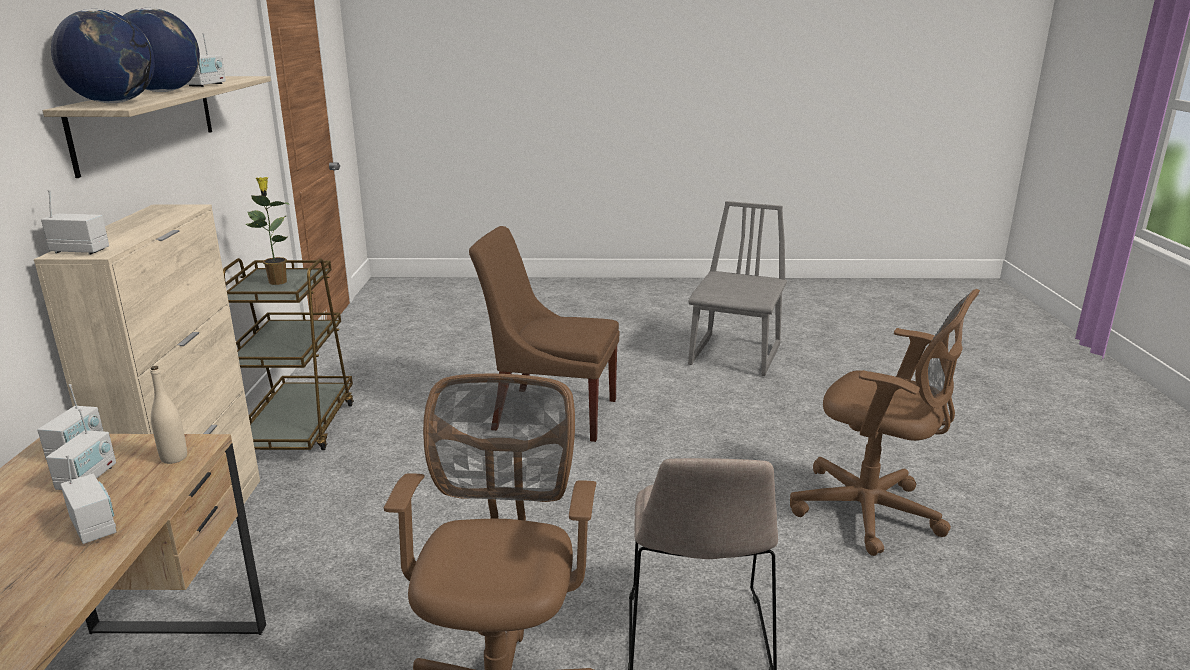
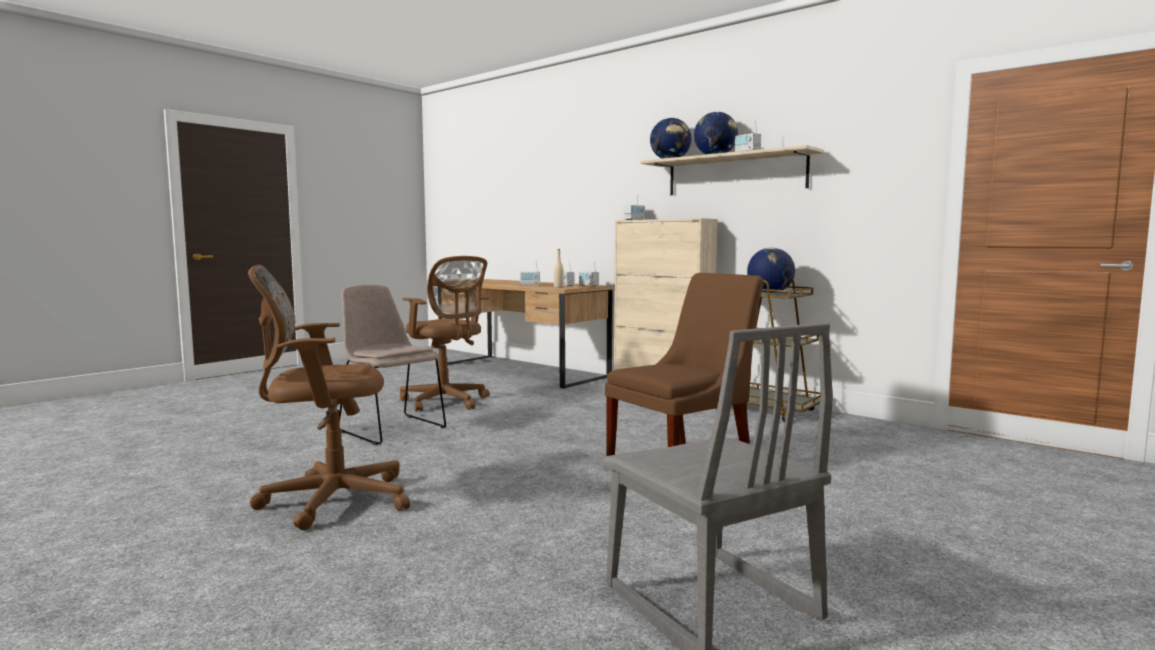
camera: 130 degrees right, 15 degrees down
potted plant [246,177,289,285] -> globe [747,248,795,294]

